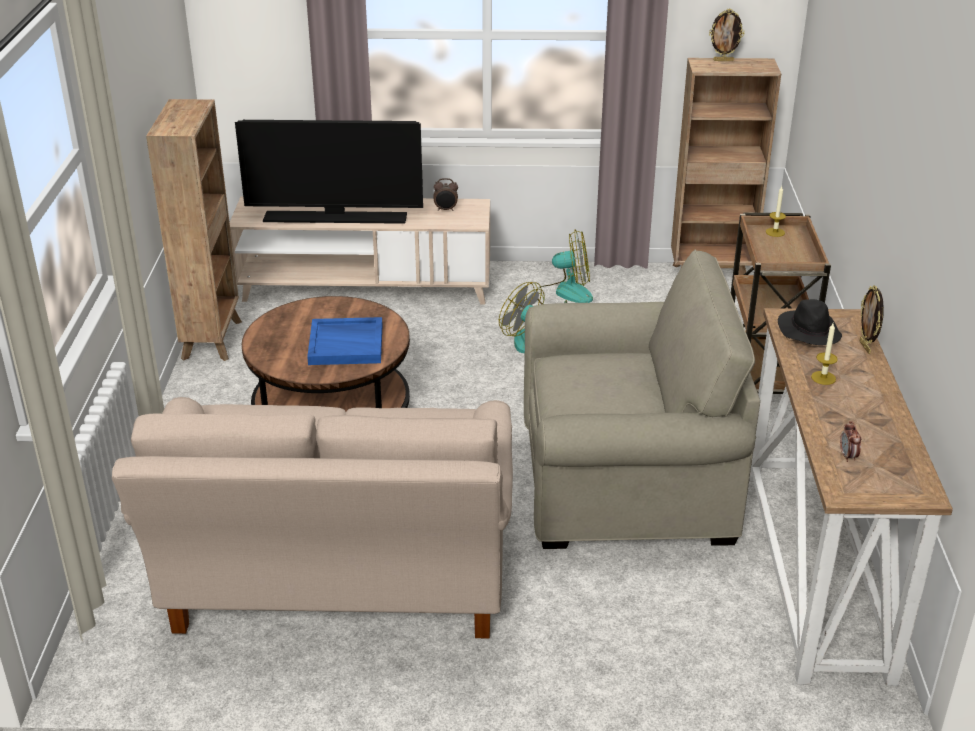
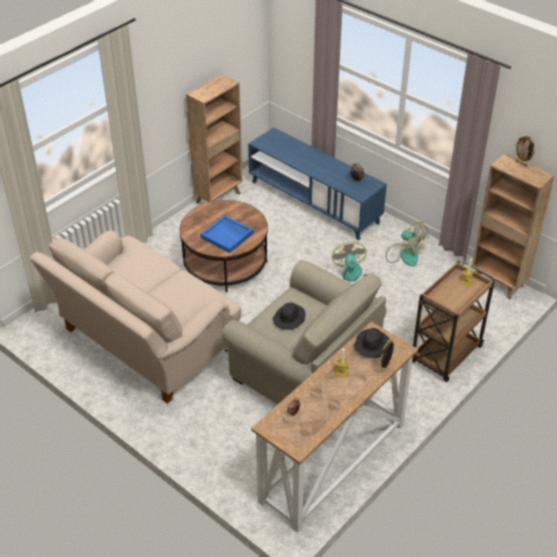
camera: 40 degrees right, 10 degrees up
beige tv stand [230,197,490,304] -> blue tv stand [248,127,387,240]
television [235,120,423,224] -> none
none -> black hat [272,303,305,330]

